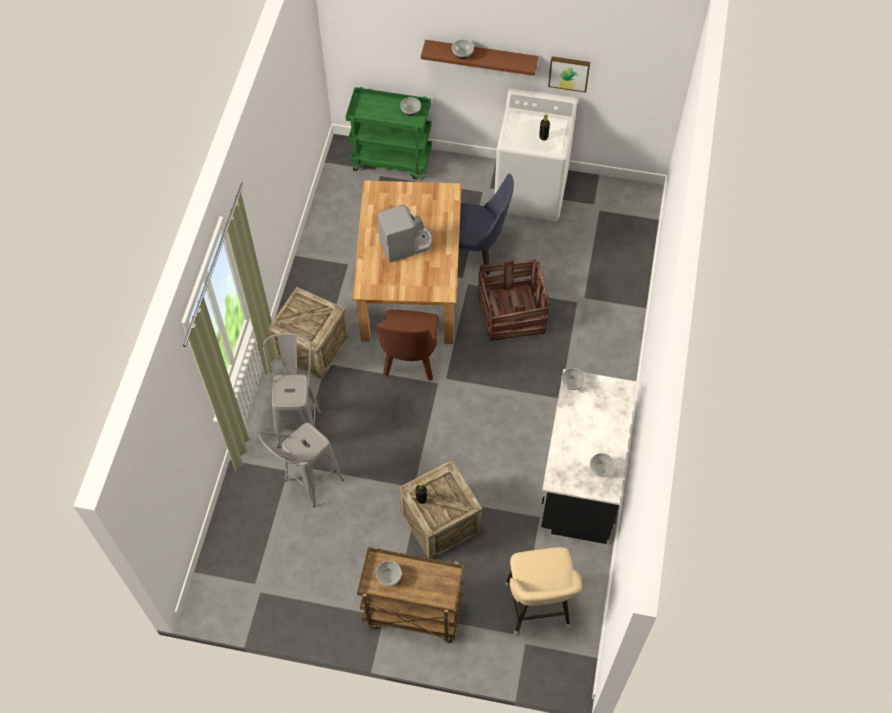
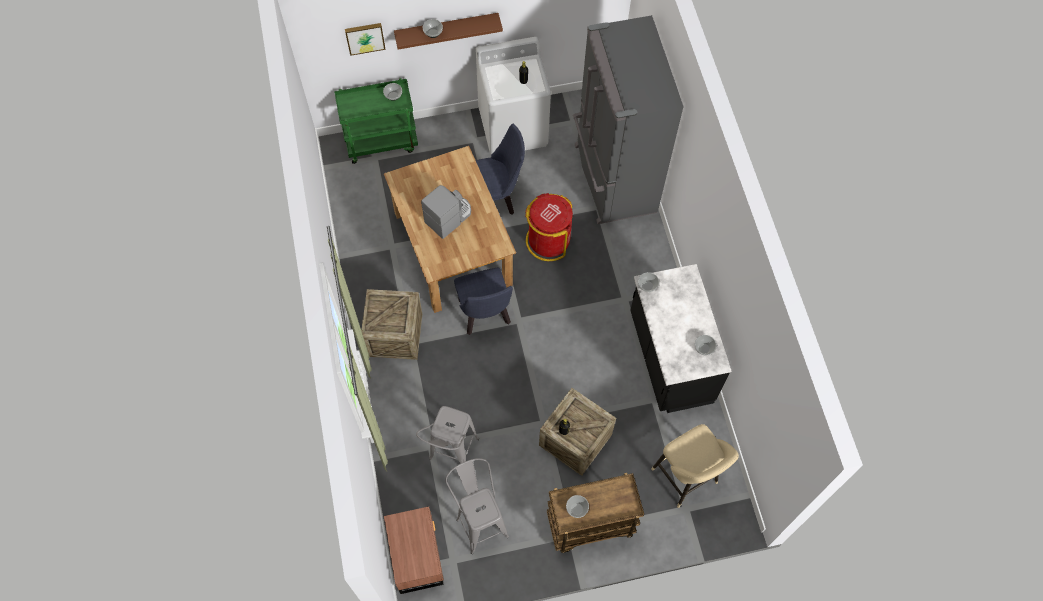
camera: 25 degrees left, 5 degrees up
grey stool [263,333,321,448] -> grey stool moved to [445,458,509,554]
brown chair [377,310,439,381] -> blue chair [454,268,513,335]
crate [478,259,550,341] -> red trash can [525,193,573,261]
picture [548,57,590,93] -> picture moved to [345,23,386,56]
none -> brown nightstand [384,506,444,594]
none -> grey fridge [573,15,684,224]

